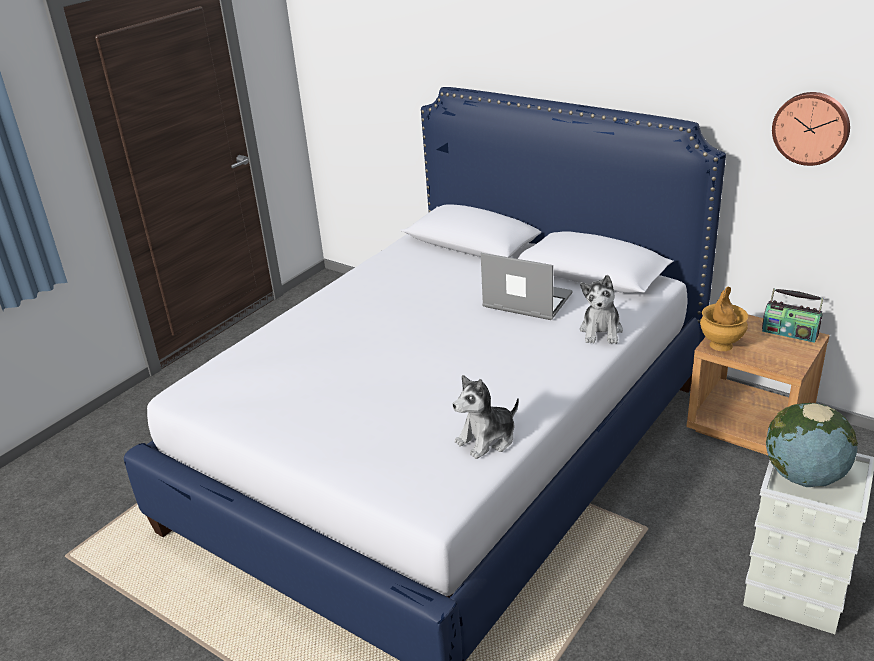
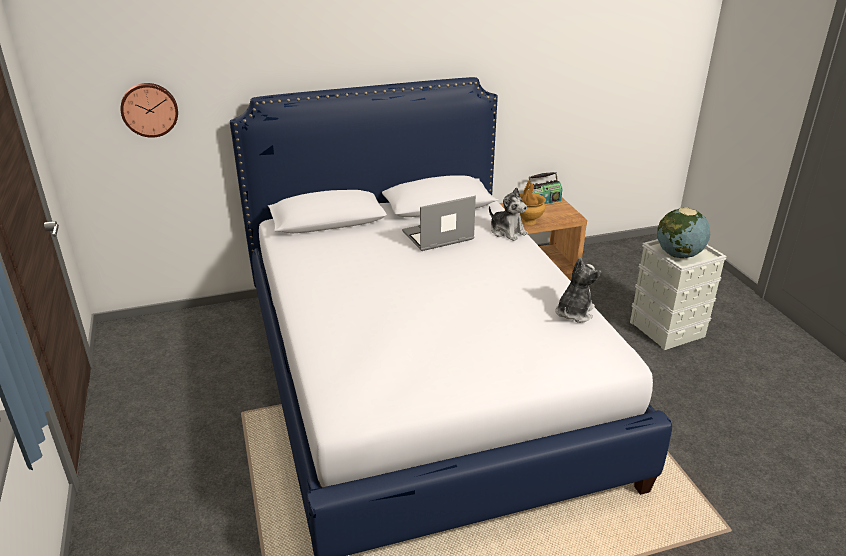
camera: 55 degrees left, 0 degrees up
plush toy [453,375,519,459] -> plush toy turned 150 degrees counterclockwise [555,258,601,323]
wall clock [772,92,850,166] -> wall clock moved to [121,83,178,138]

